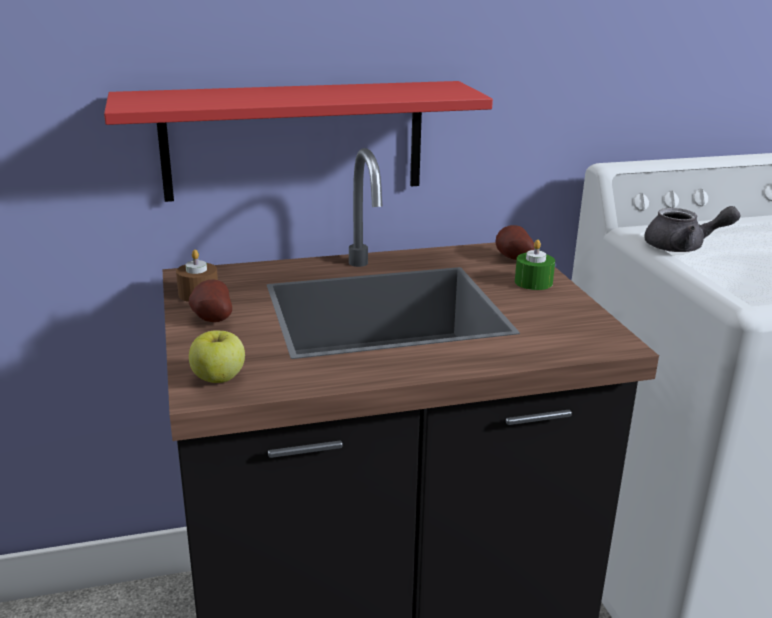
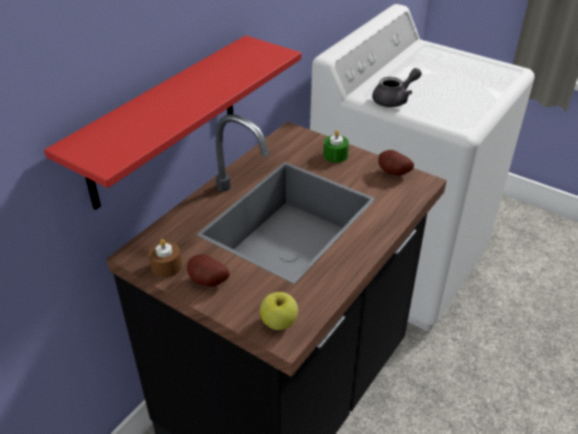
camera: 40 degrees left, 15 degrees up
potato [495,225,534,260] -> potato moved to [378,150,414,176]

